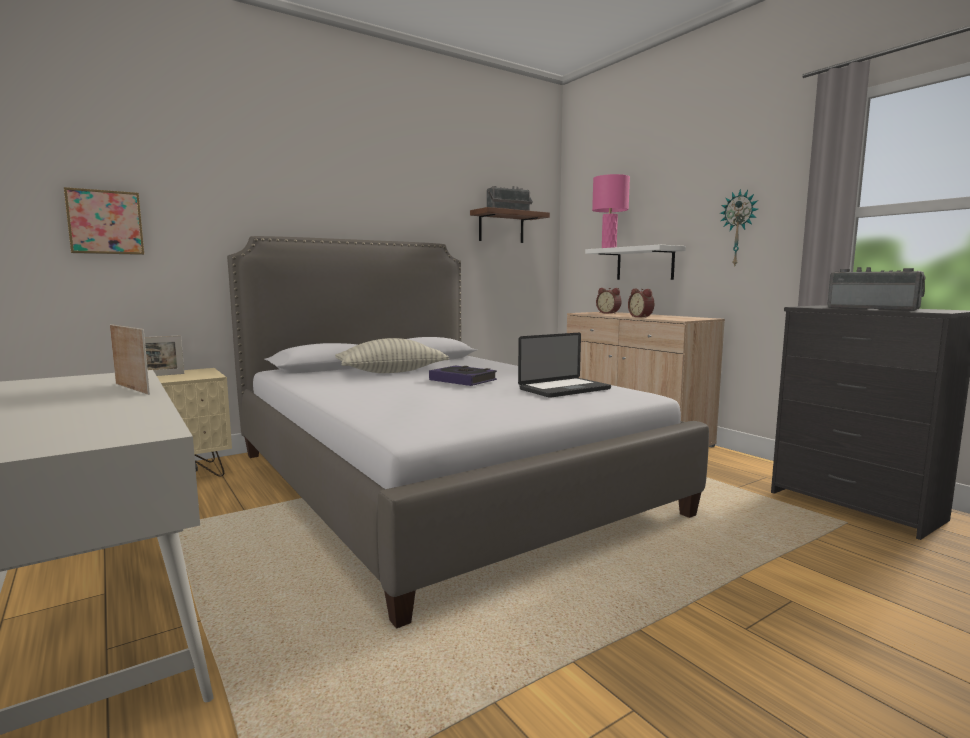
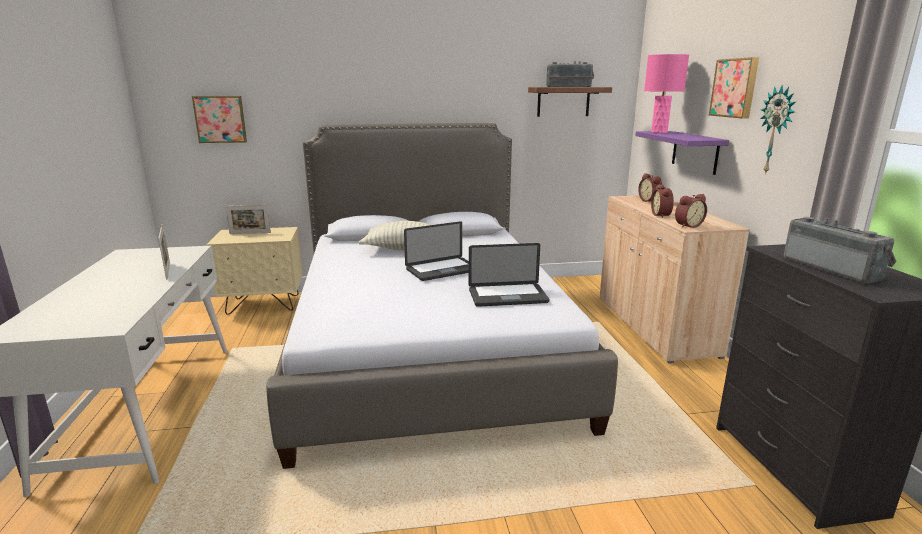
camera: 25 degrees right, 10 degrees up
book [429,365,497,386] -> laptop [404,221,469,281]
white shelf [585,245,686,280] -> purple shelf [635,131,729,175]
none -> alarm clock [675,194,707,228]
none -> picture [709,57,759,119]

